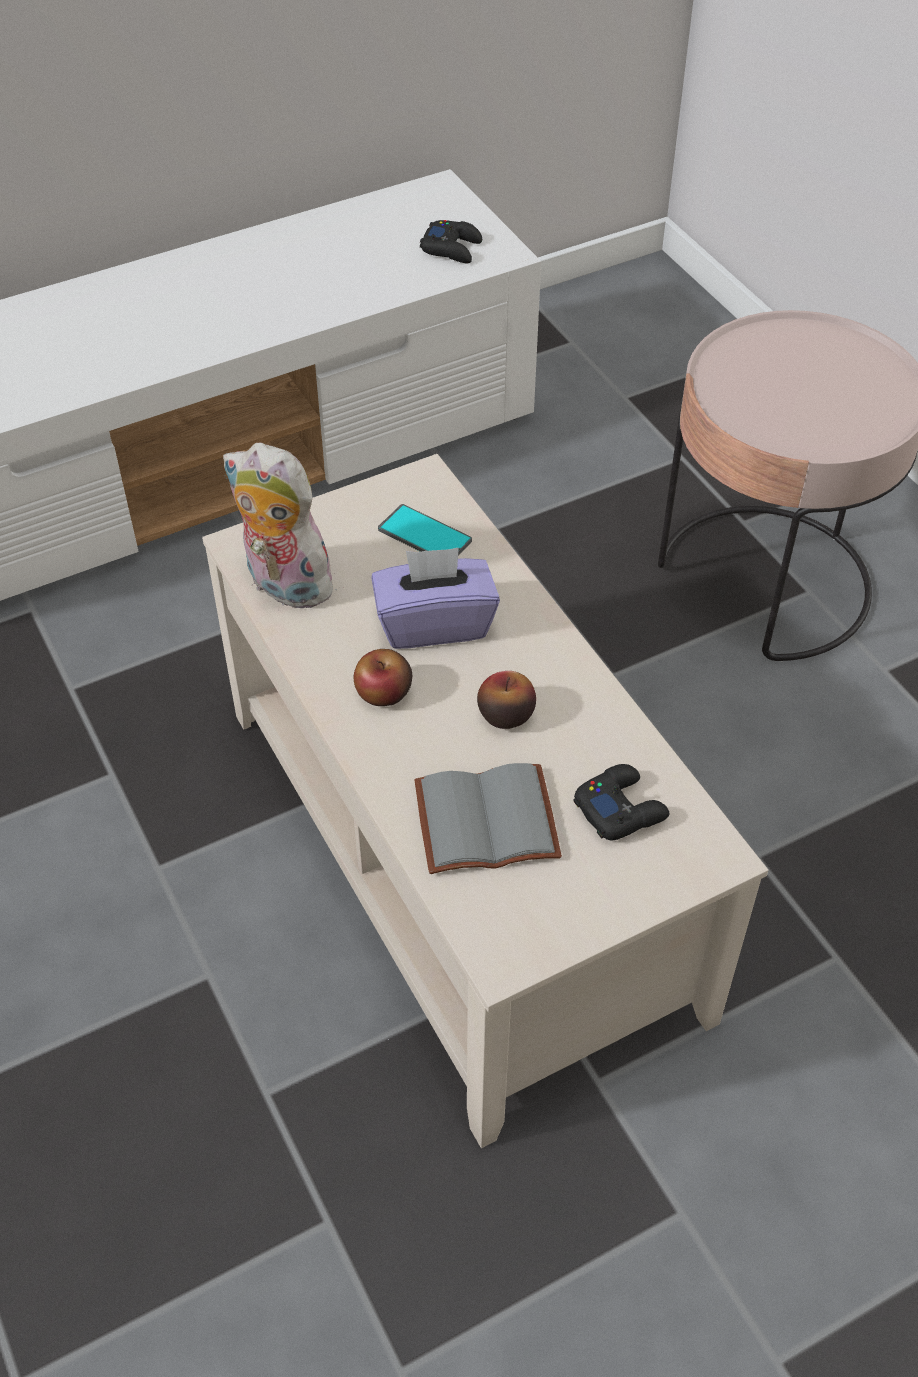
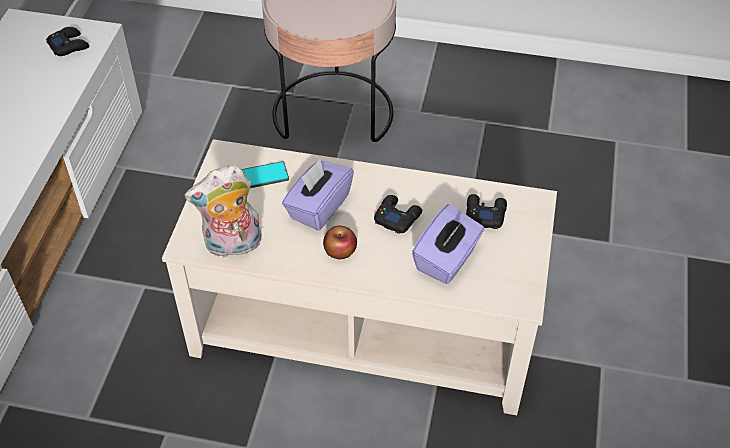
camera: 50 degrees left, 0 degrees up
grey book [414,763,562,874] -> purple tissue box [412,204,484,284]
apple [477,671,536,729] -> black game controller [374,195,422,234]

